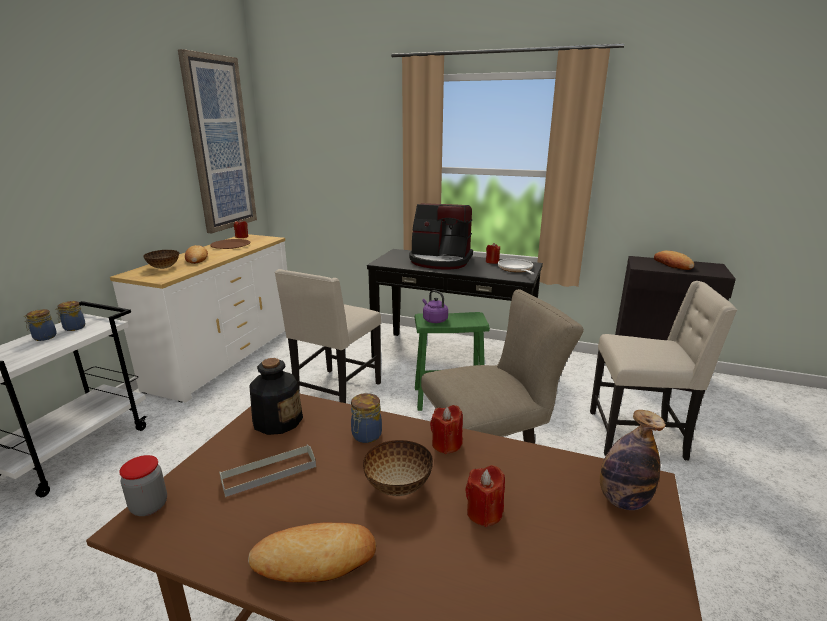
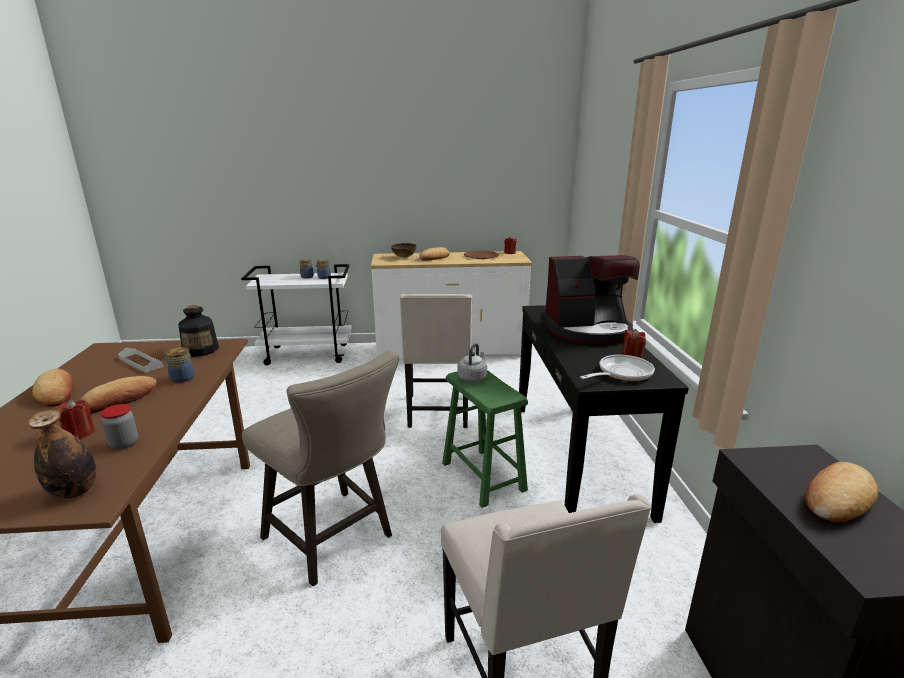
camera: 65 degrees right, 0 degrees up
jar [119,455,167,516] -> jar moved to [100,404,138,449]
picture [178,49,257,234] -> none
beige chair [275,269,381,403] -> beige chair turned 90 degrees counterclockwise [400,294,472,428]
bowl [363,440,433,496] -> bread [79,376,157,414]
coffee machine [409,203,473,270] -> coffee machine turned 90 degrees counterclockwise [541,255,640,345]
purple kettle [423,290,448,323] -> grey kettle [458,343,487,382]
red candle [430,405,463,454] -> none

